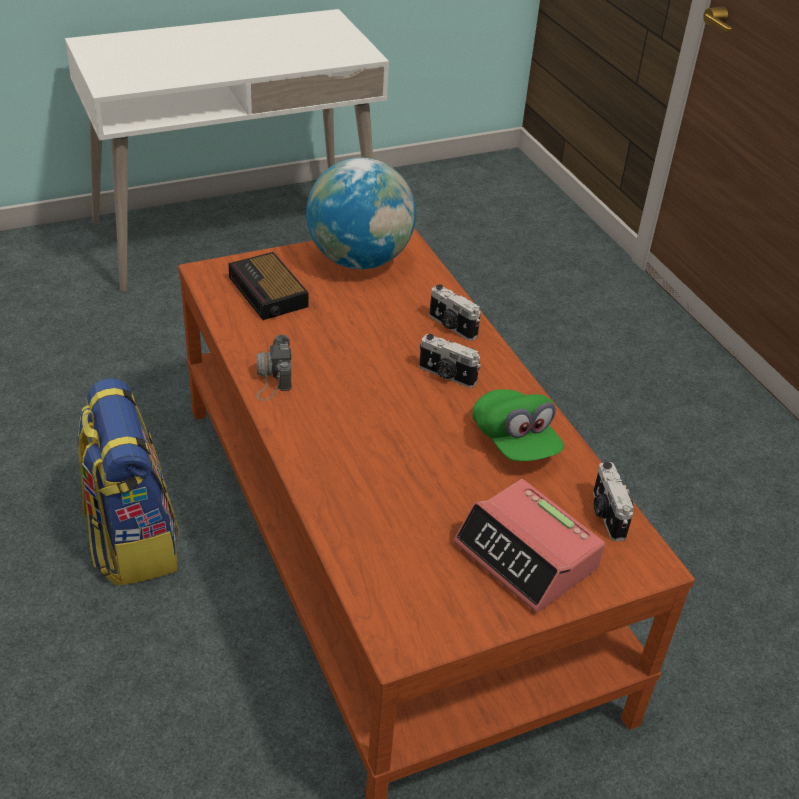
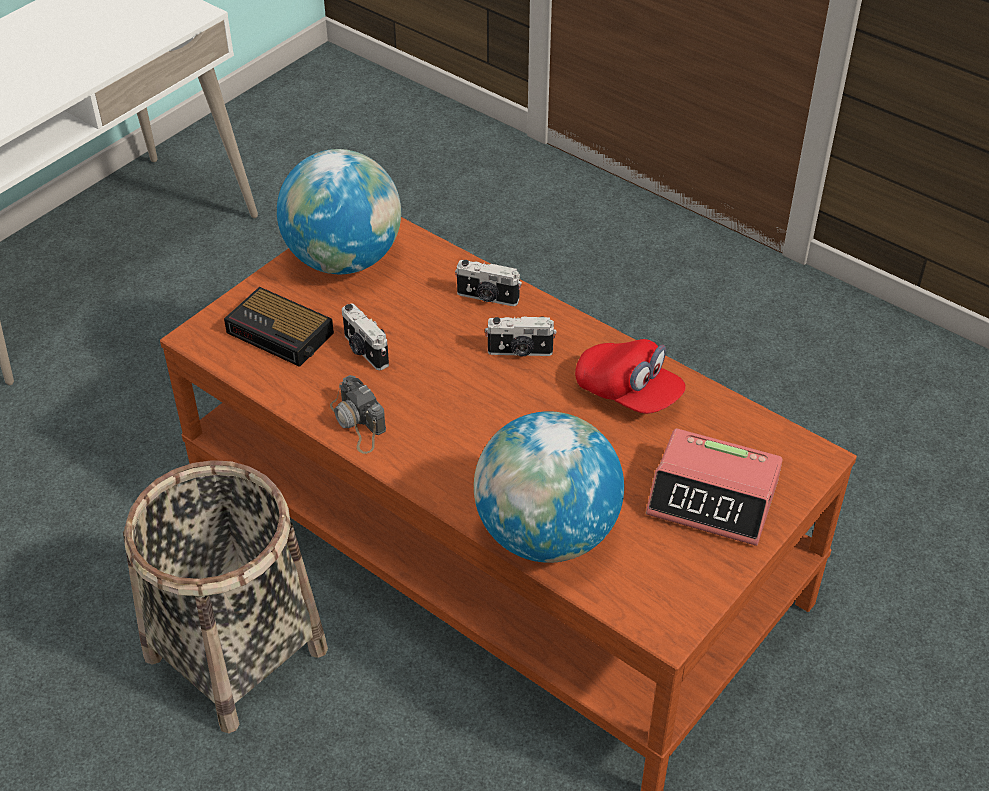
camera: 25 degrees left, 5 degrees up
backpack [78,378,179,587] -> basket [123,460,328,733]
green cap [472,389,564,461] -> red cap [575,339,686,414]
camera [593,462,634,541] -> camera moved to [342,303,389,370]
none -> globe [474,411,624,563]

